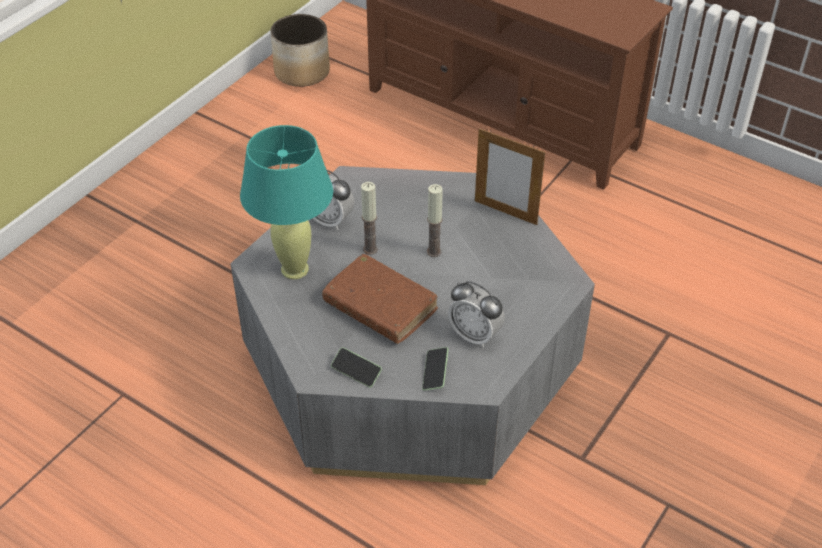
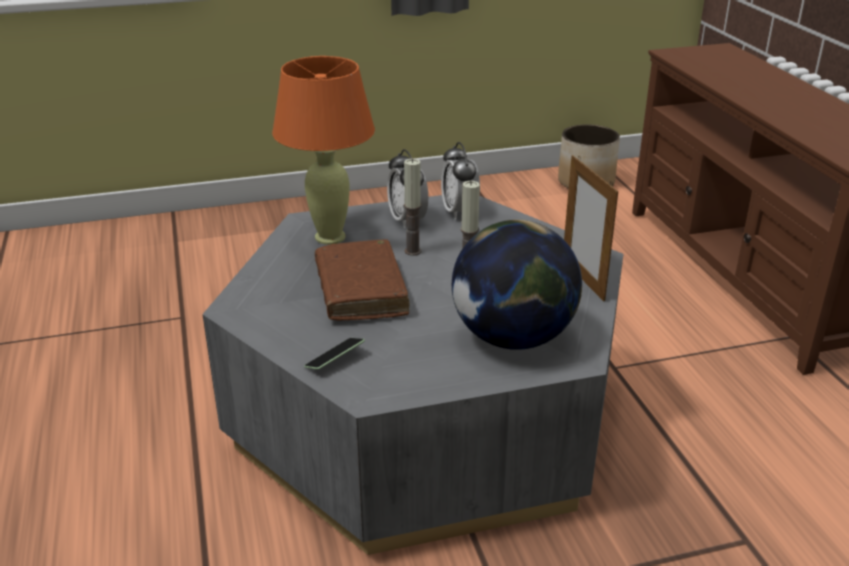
camera: 40 degrees right, 15 degrees down
turquoise table lamp [240,125,333,279] -> orange table lamp [272,56,375,245]
phone [331,347,382,388] -> none
alarm clock [448,281,505,348] -> alarm clock moved to [441,142,480,219]
none -> globe [452,220,582,350]

